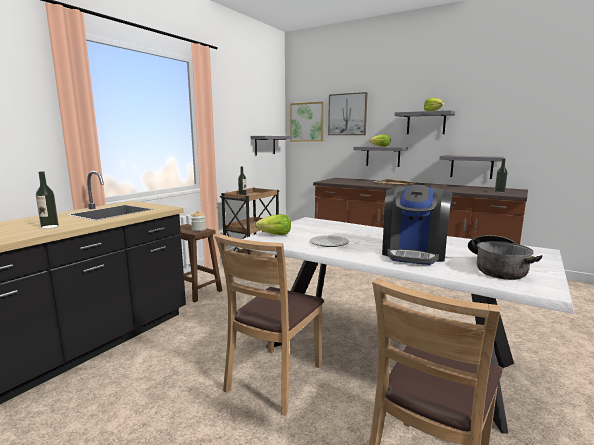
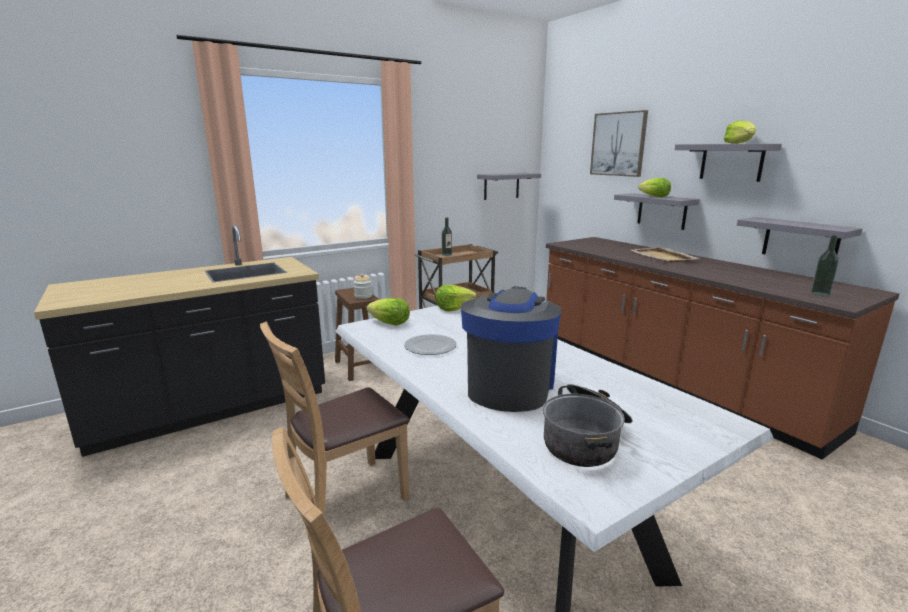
camera: 25 degrees right, 5 degrees up
bottle [36,171,59,229] -> none
picture [290,102,324,142] -> none
coffee machine [382,185,453,265] -> coffee machine turned 150 degrees clockwise [461,286,561,412]
none -> lettuce [435,285,476,311]

